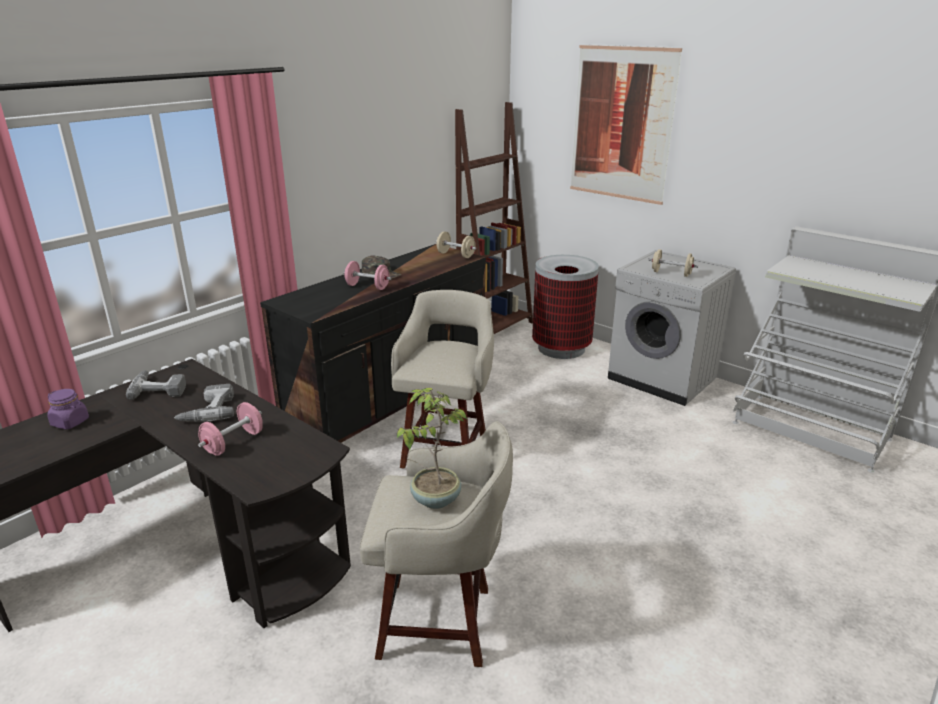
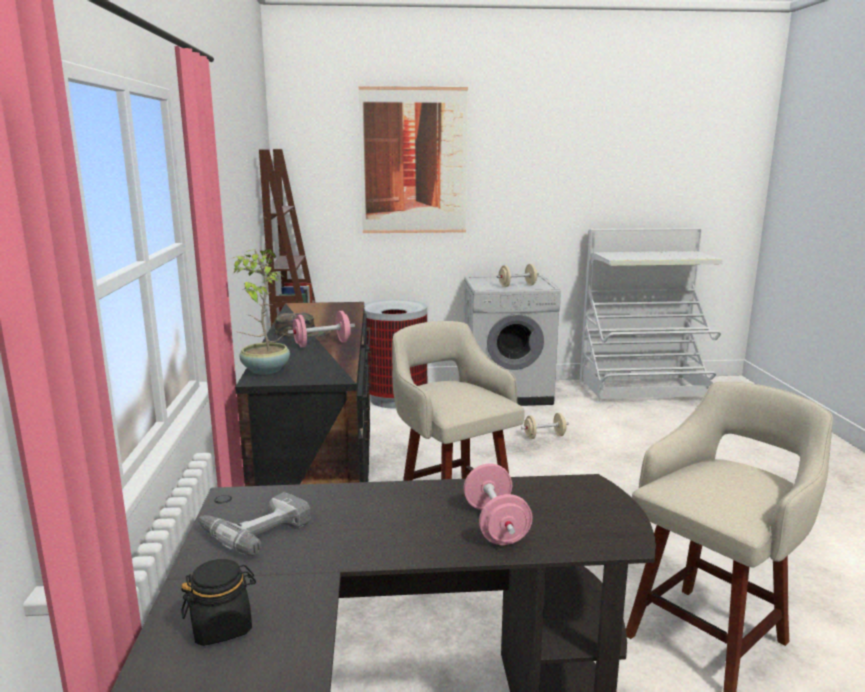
camera: 45 degrees left, 10 degrees down
purple jar [47,389,89,429] -> black jar [181,559,256,646]
power drill [174,384,234,422] -> none
potted plant [397,388,468,509] -> potted plant moved to [233,249,290,375]
beige dumbbell [436,231,476,258] -> beige dumbbell moved to [521,413,569,439]

